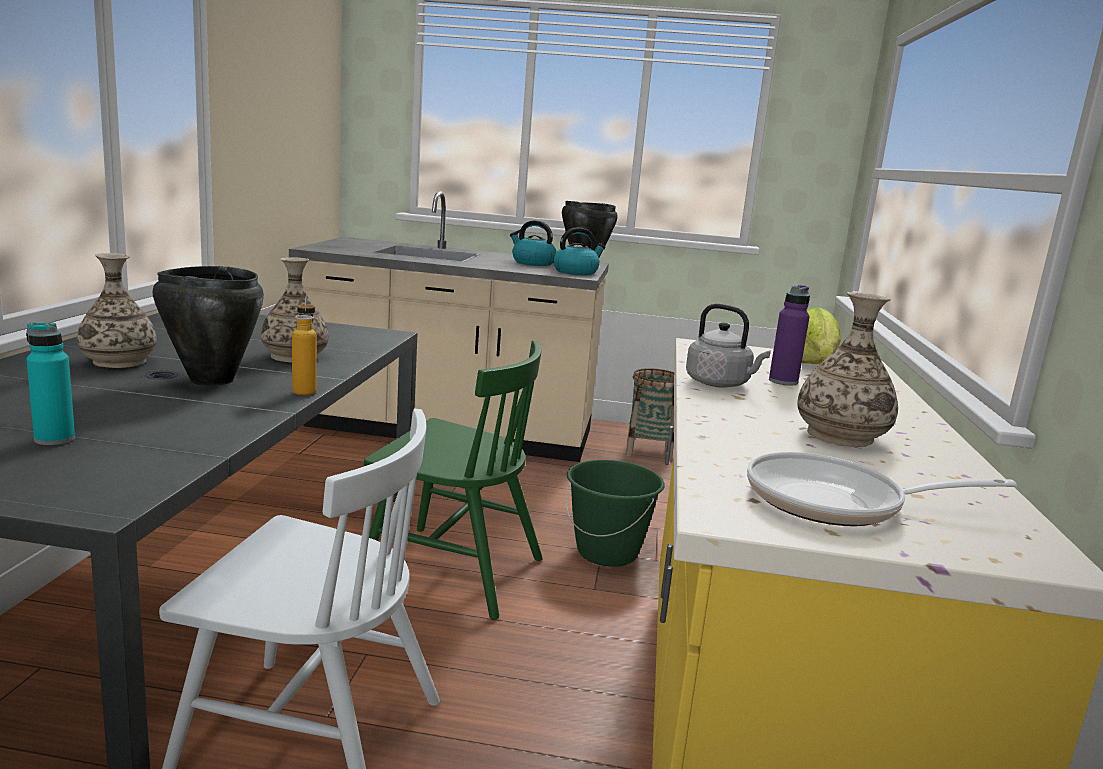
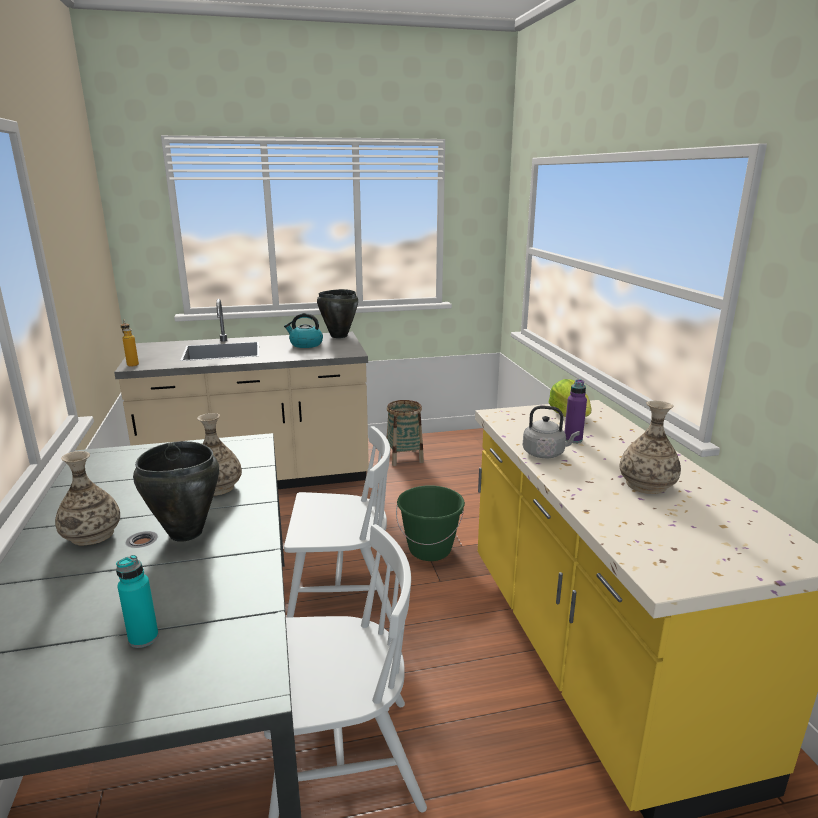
camera: 20 degrees left, 5 degrees up
bottle [292,295,317,395] -> bottle moved to [120,320,139,367]
green chair [364,340,543,620] -> white chair [284,426,394,622]
kettle [553,227,605,275] -> none
frying pan [747,452,1017,526] -> none

